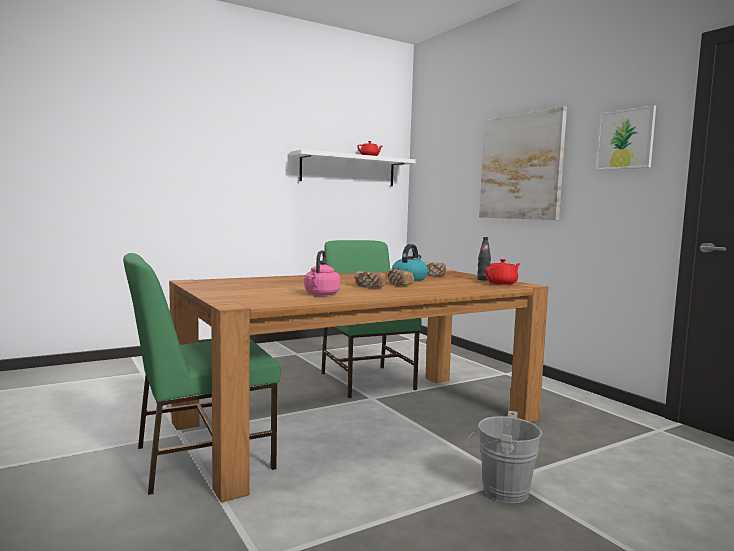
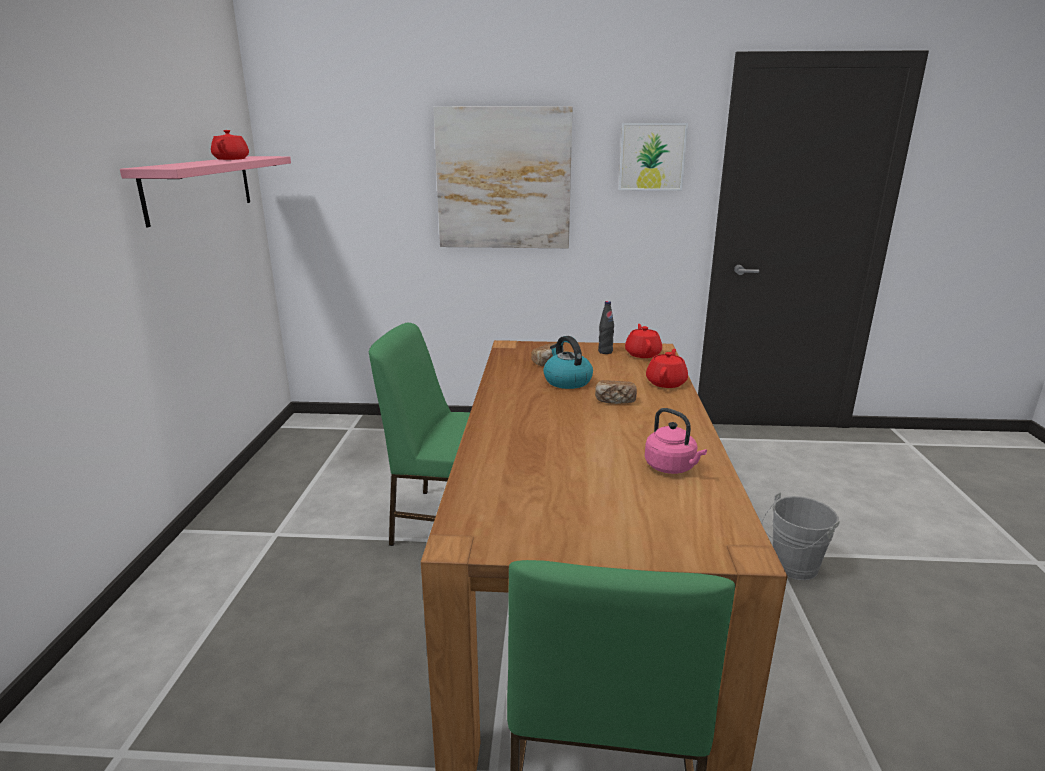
camera: 55 degrees left, 15 degrees up
white shelf [290,149,416,186] -> pink shelf [120,156,291,227]
bread [355,271,387,288] -> none
none -> red teapot [646,349,688,388]

